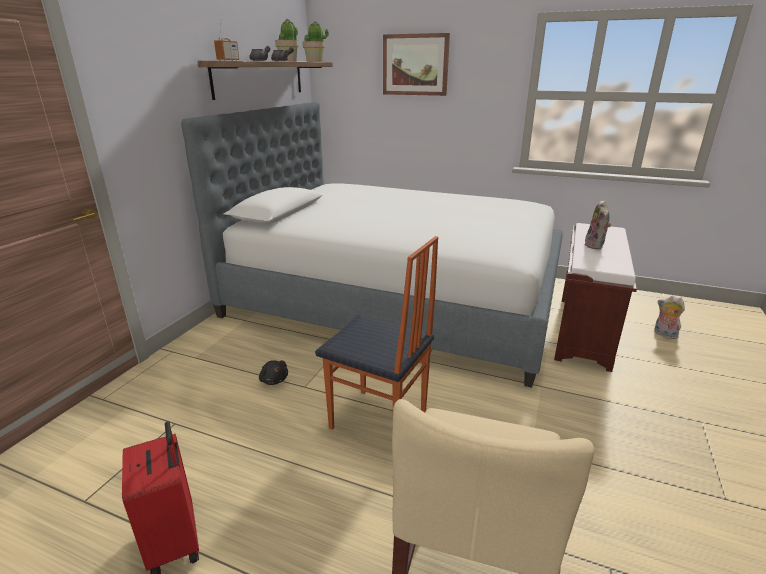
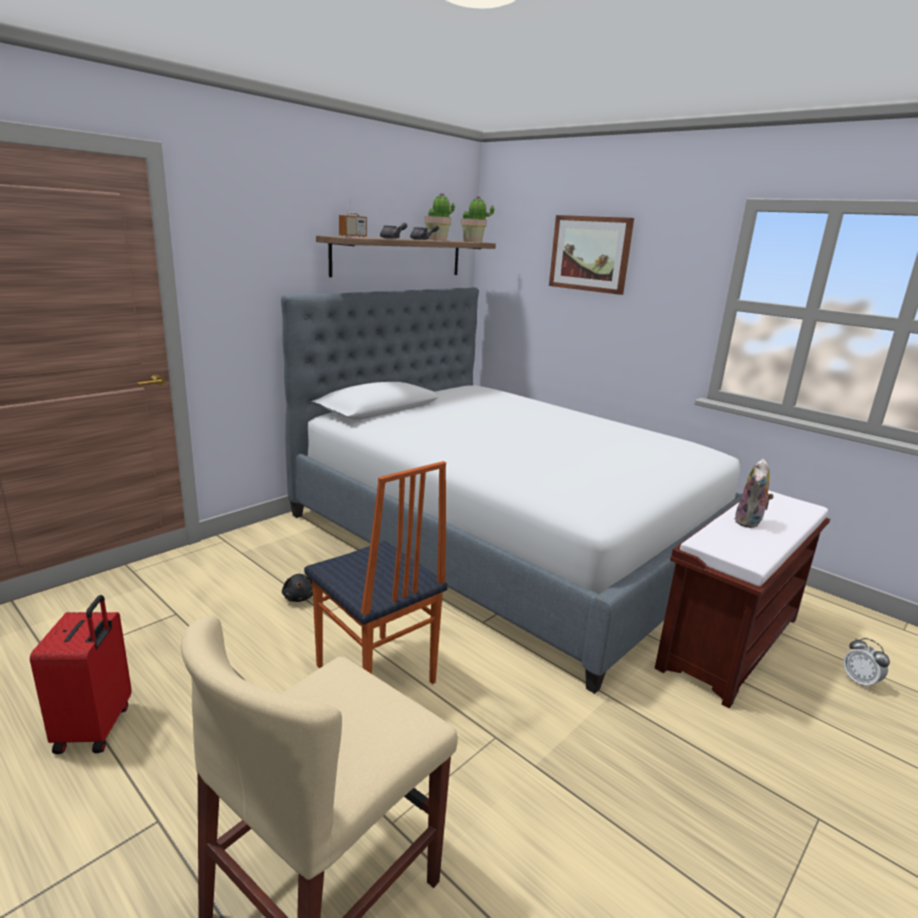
camera: 20 degrees right, 5 degrees down
plush toy [654,296,685,339] -> alarm clock [843,638,890,690]

